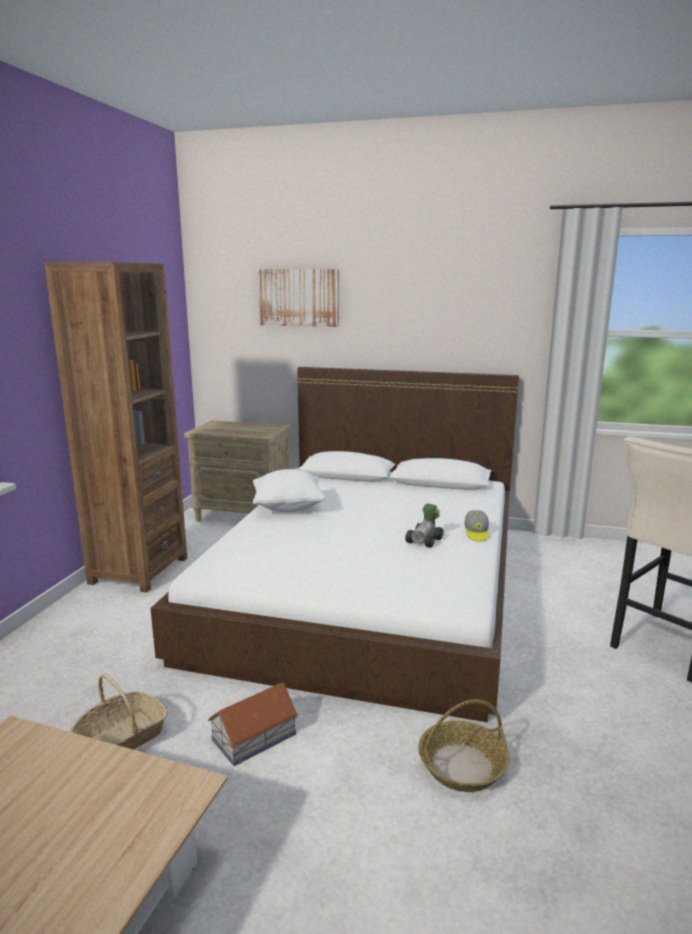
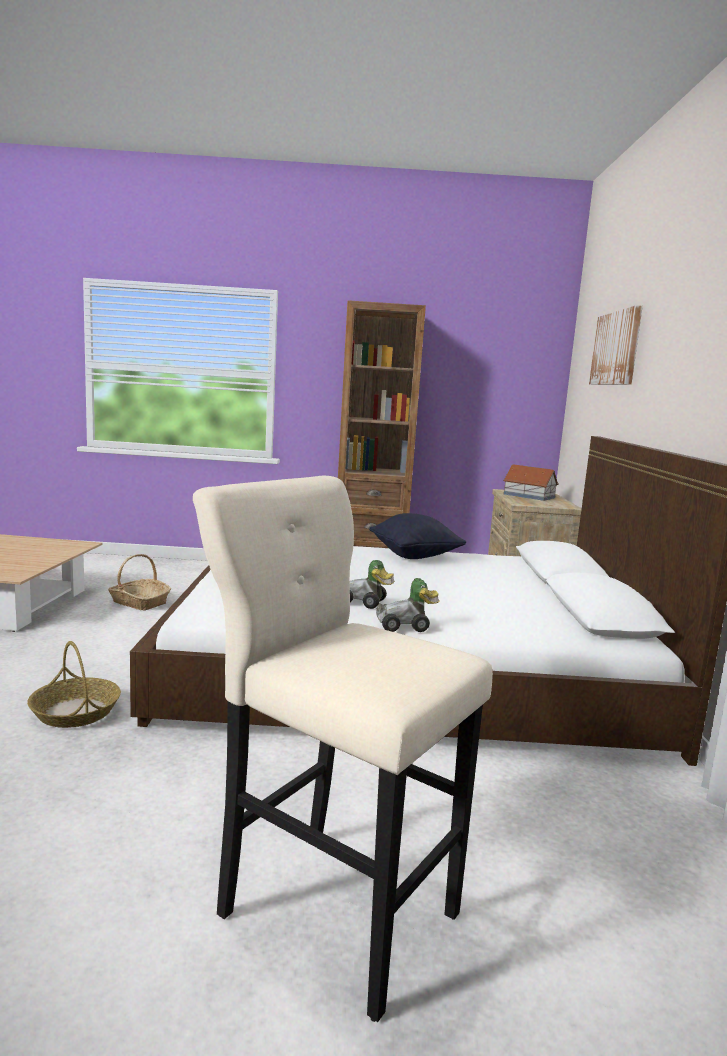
camera: 75 degrees right, 5 degrees down
toy house [208,682,299,766] -> toy house moved to [503,464,559,501]
white pillow [253,469,326,512] -> black pillow [369,513,466,559]
cap [464,510,489,542] -> toy car [376,578,440,632]

